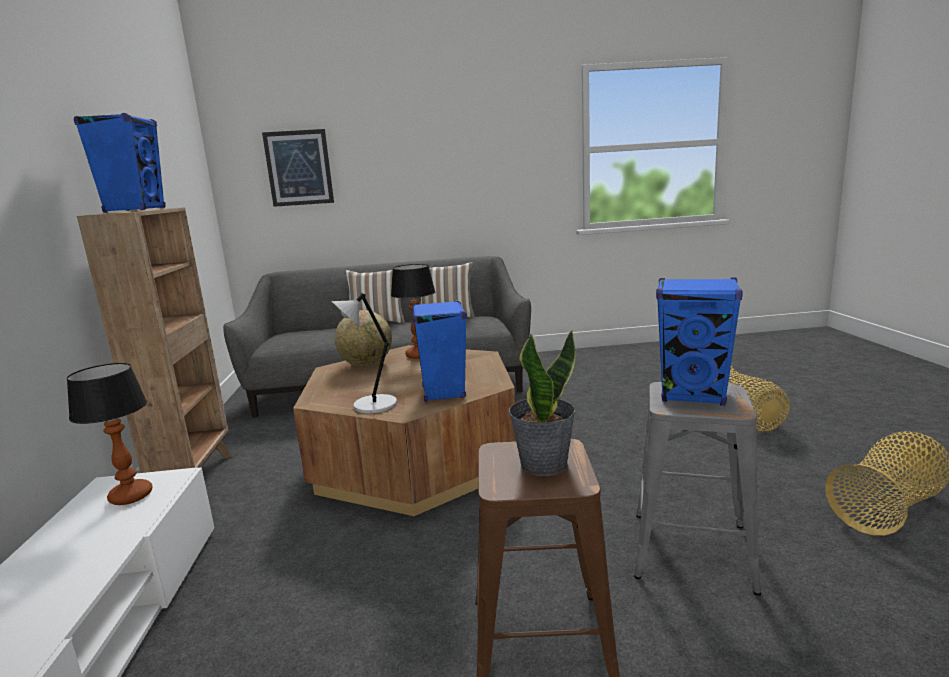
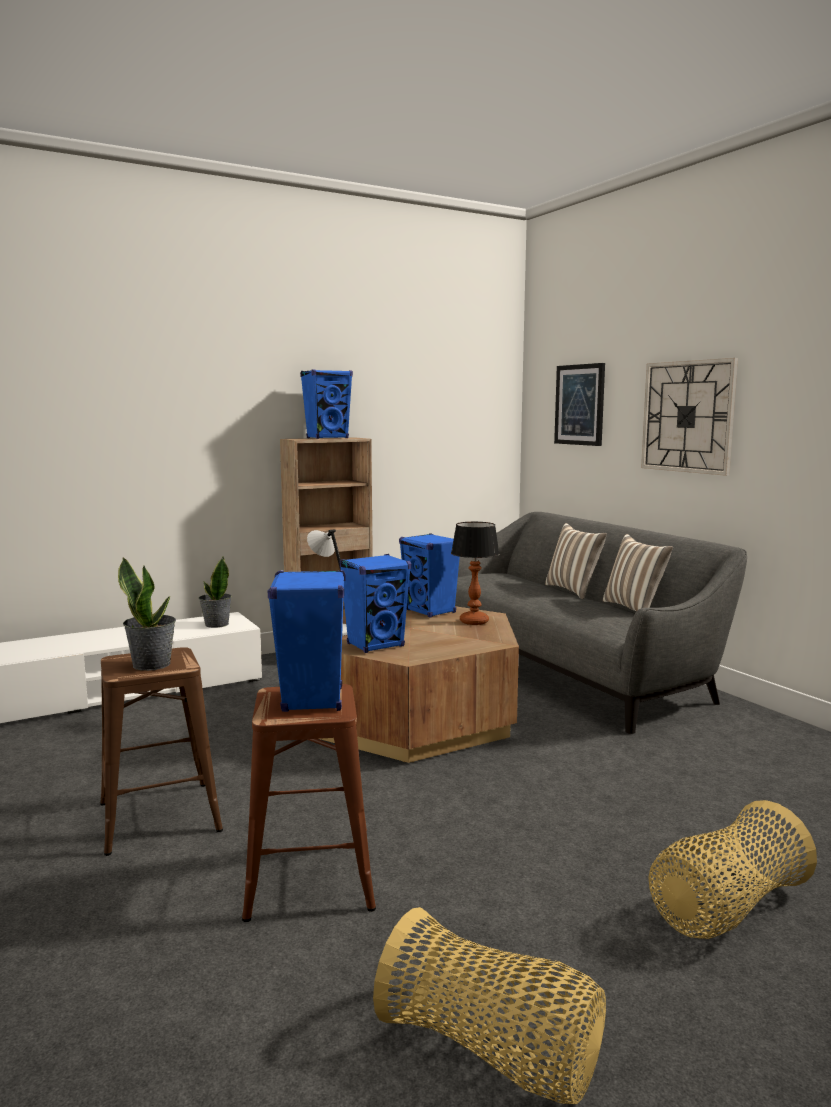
camera: 65 degrees right, 5 degrees down
table lamp [67,363,153,505] -> potted plant [199,556,232,628]
globe [335,310,392,367] -> blue speaker [399,533,460,618]
grey stool [634,382,761,596] -> brown stool [242,684,376,922]
none -> wall clock [641,358,738,476]

